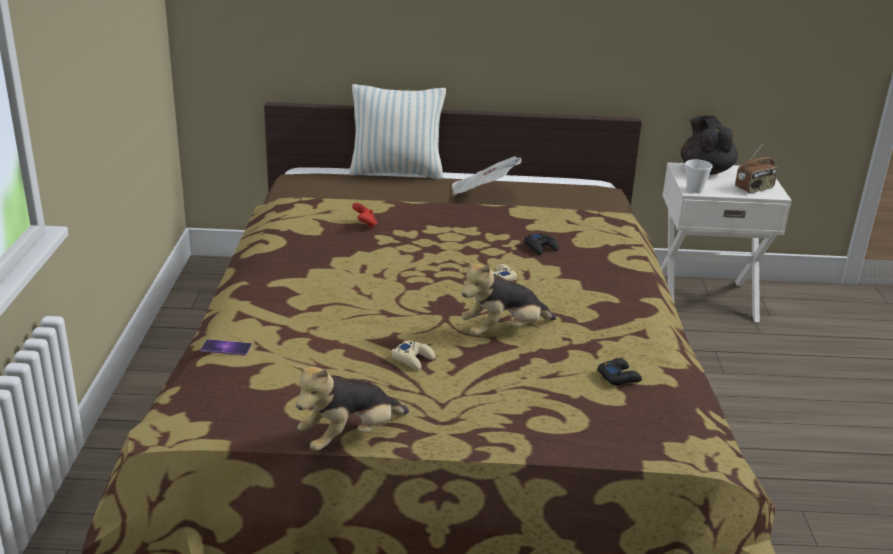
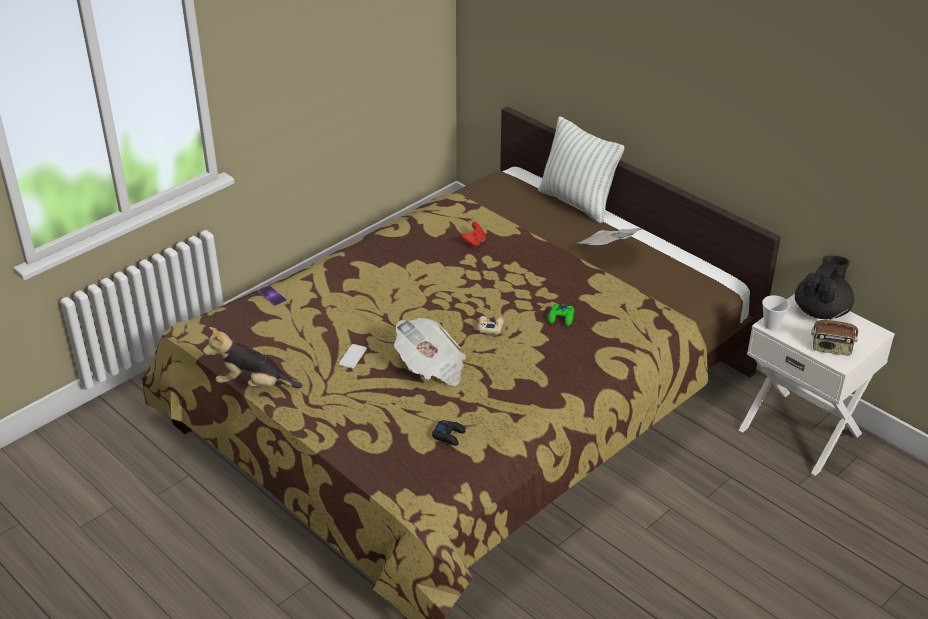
camera: 45 degrees right, 10 degrees up
beige game controller [391,340,435,370] -> phone [339,344,367,369]
plush toy [461,261,556,336] -> newspaper [394,318,466,386]
black game controller [524,233,559,255] -> green game controller [548,304,574,326]

